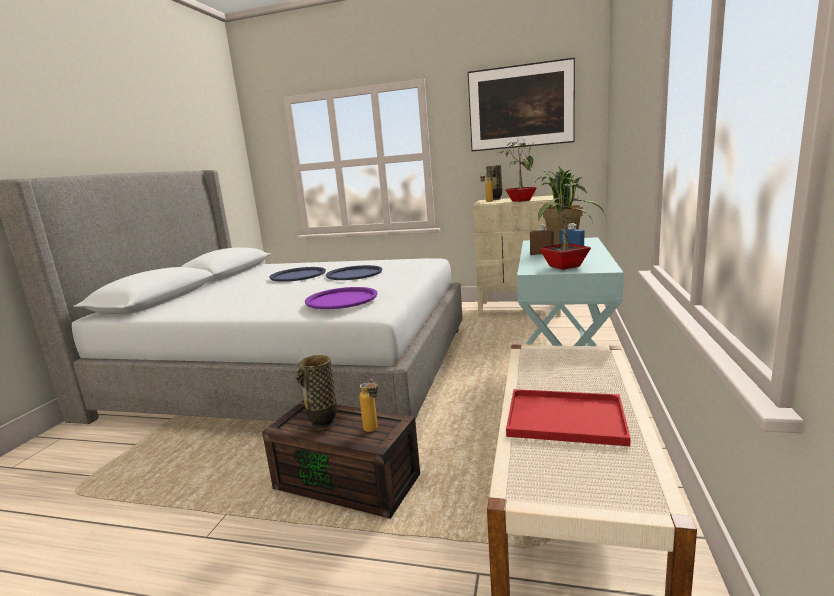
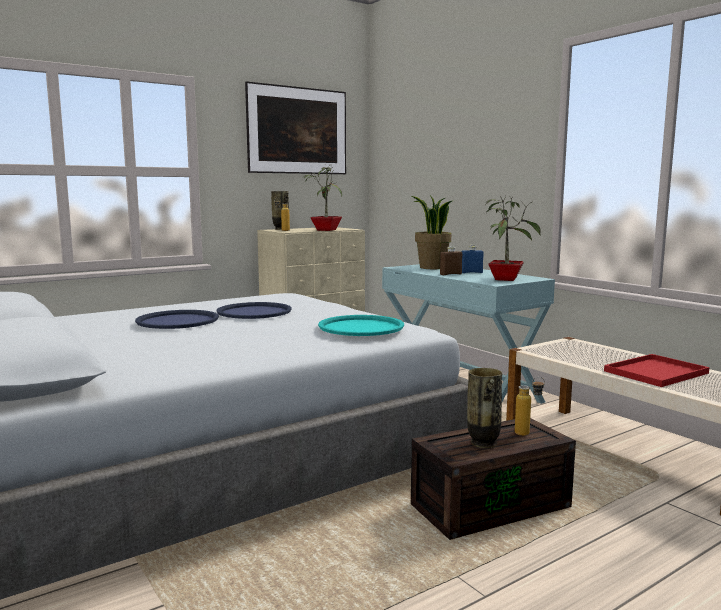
camera: 50 degrees left, 5 degrees down
purple tray [305,287,377,309] -> turquoise tray [318,315,404,336]

